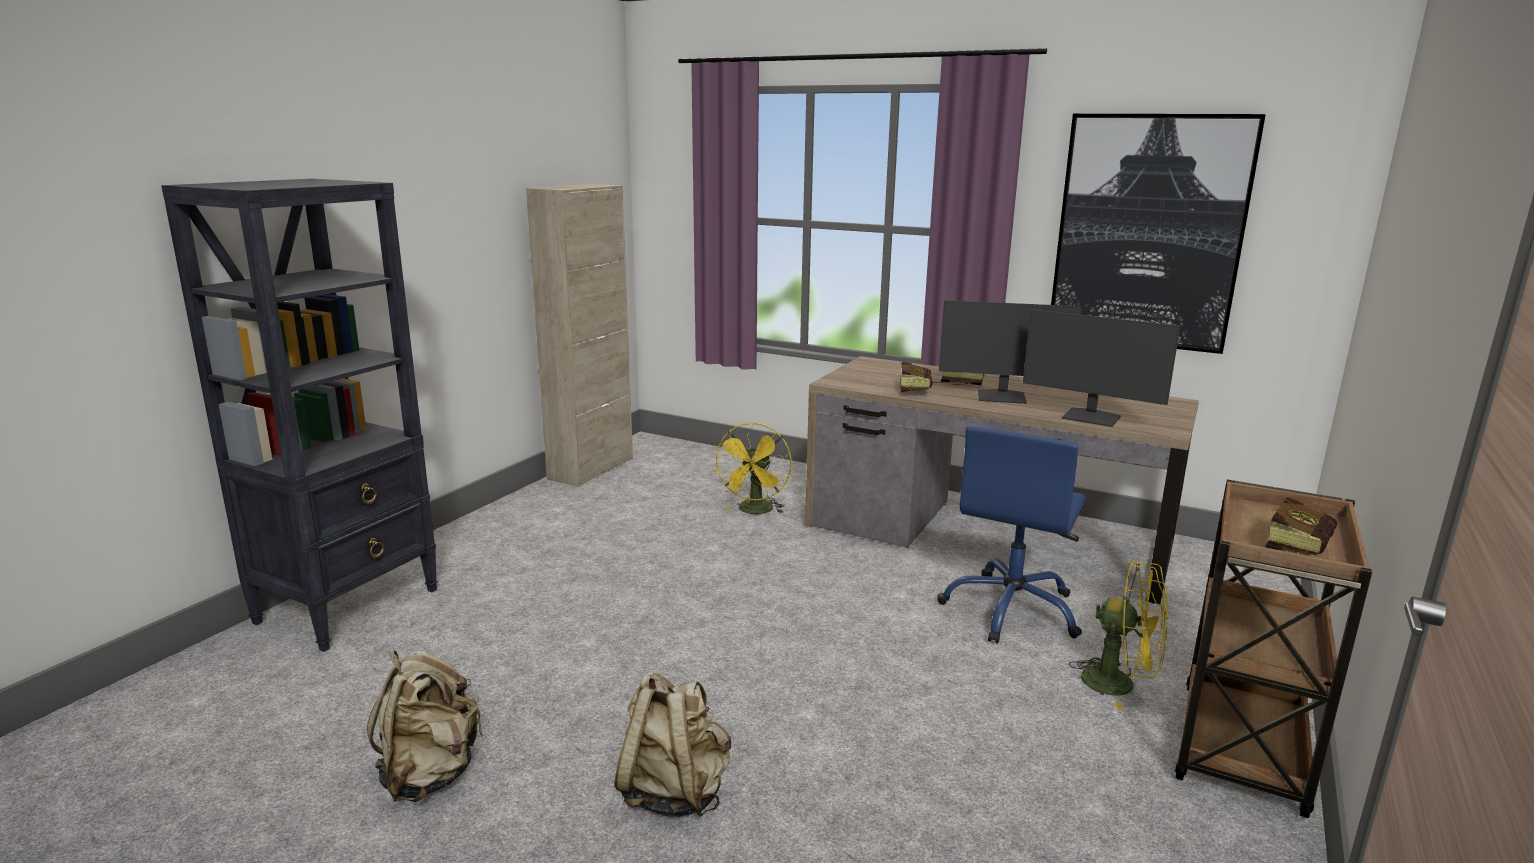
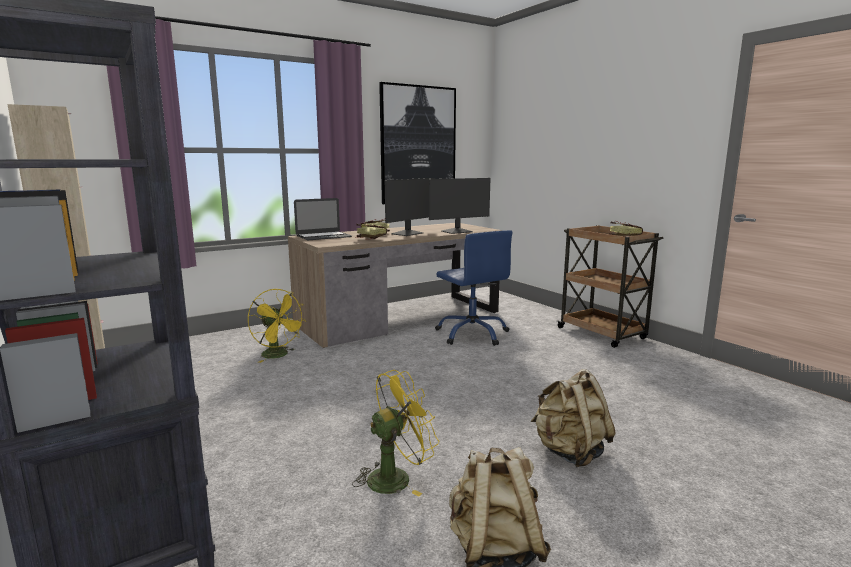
camera: 60 degrees left, 5 degrees down
yellow fan [1069,561,1168,710] -> yellow fan moved to [352,370,439,496]
none -> laptop [294,198,352,240]

